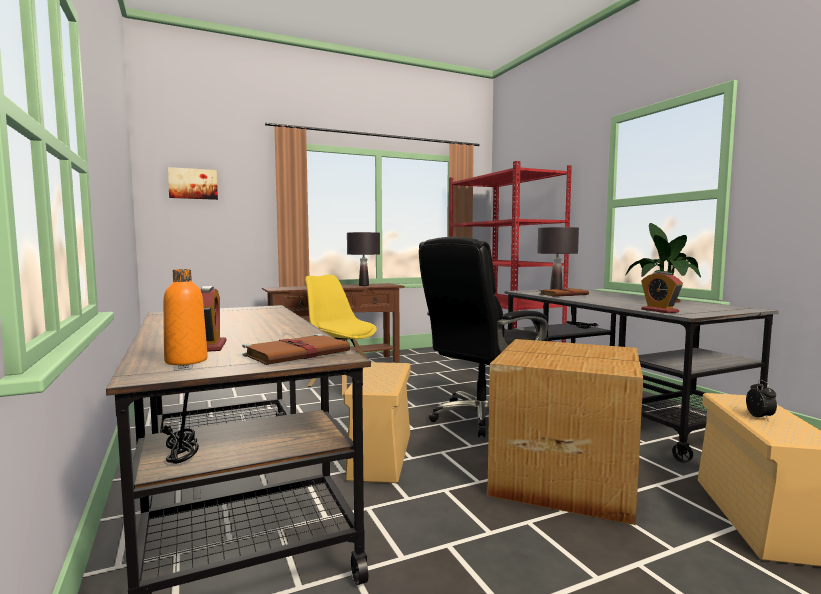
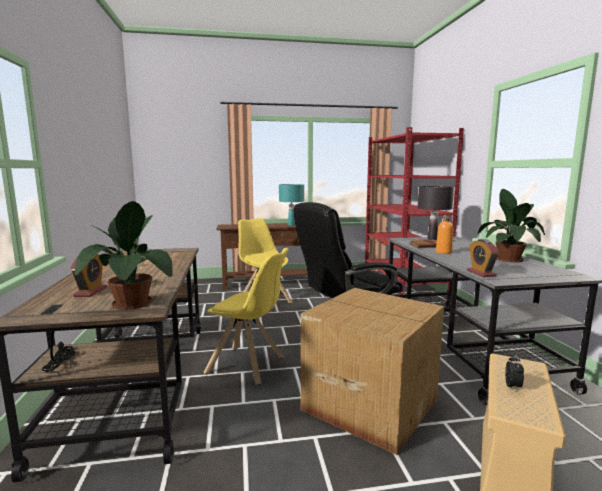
camera: 15 degrees right, 5 degrees up
orange bottle [163,269,208,365] -> orange bottle moved to [436,216,453,254]
picture [168,167,218,200] -> none
brown book [242,334,350,365] -> potted plant [75,201,173,310]
beige storage box [344,362,410,483] -> yellow chair [204,248,289,385]
black table lamp [347,232,380,286] -> turquoise table lamp [279,184,304,226]

